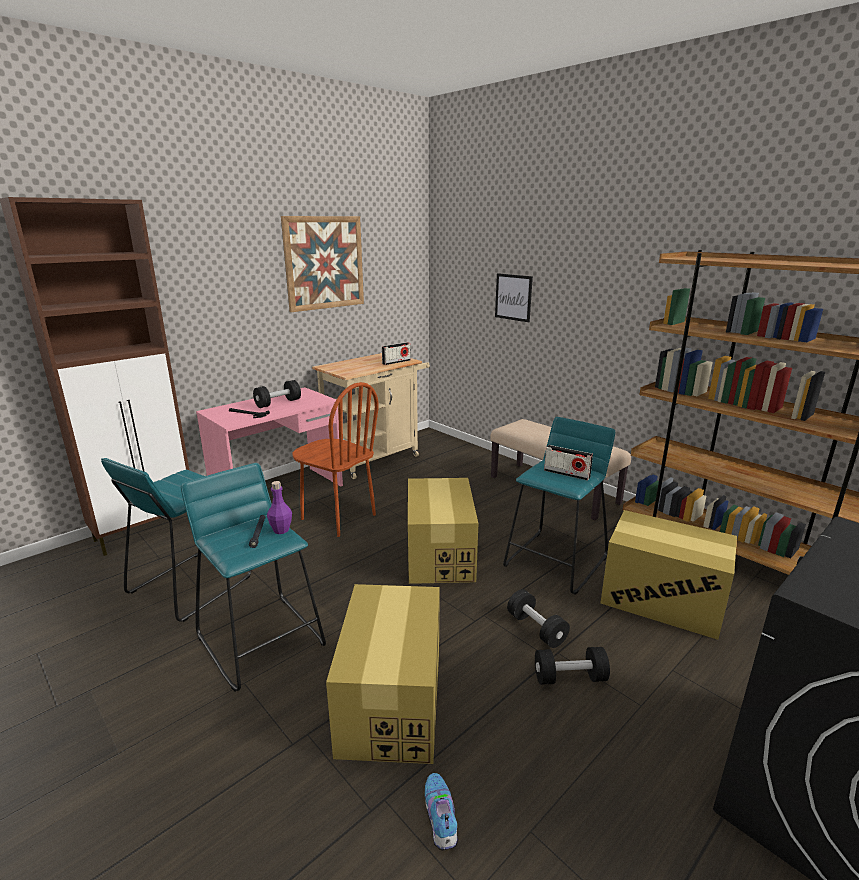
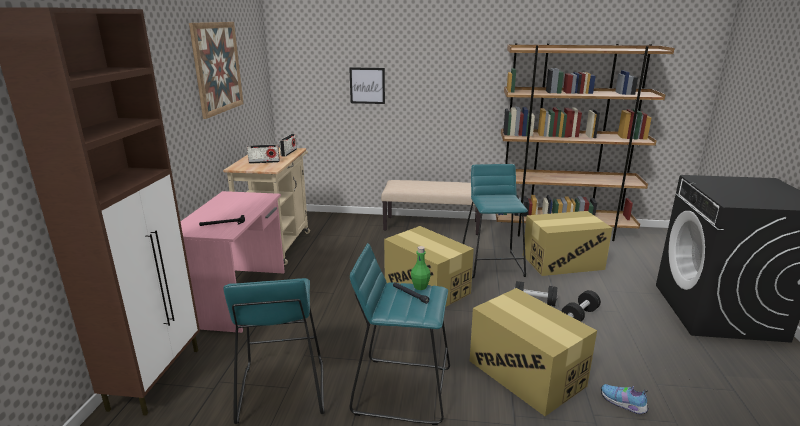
camera: 40 degrees left, 0 degrees up
black dumbbell [253,380,301,408] -> none
purple bottle [267,481,292,534] -> green bottle [411,246,431,290]
brown chair [293,382,379,537] -> none
radio [544,445,593,481] -> radio moved to [247,144,280,164]

